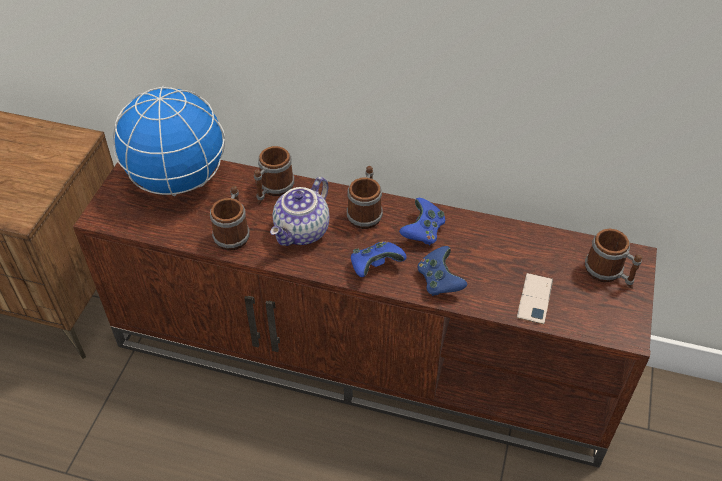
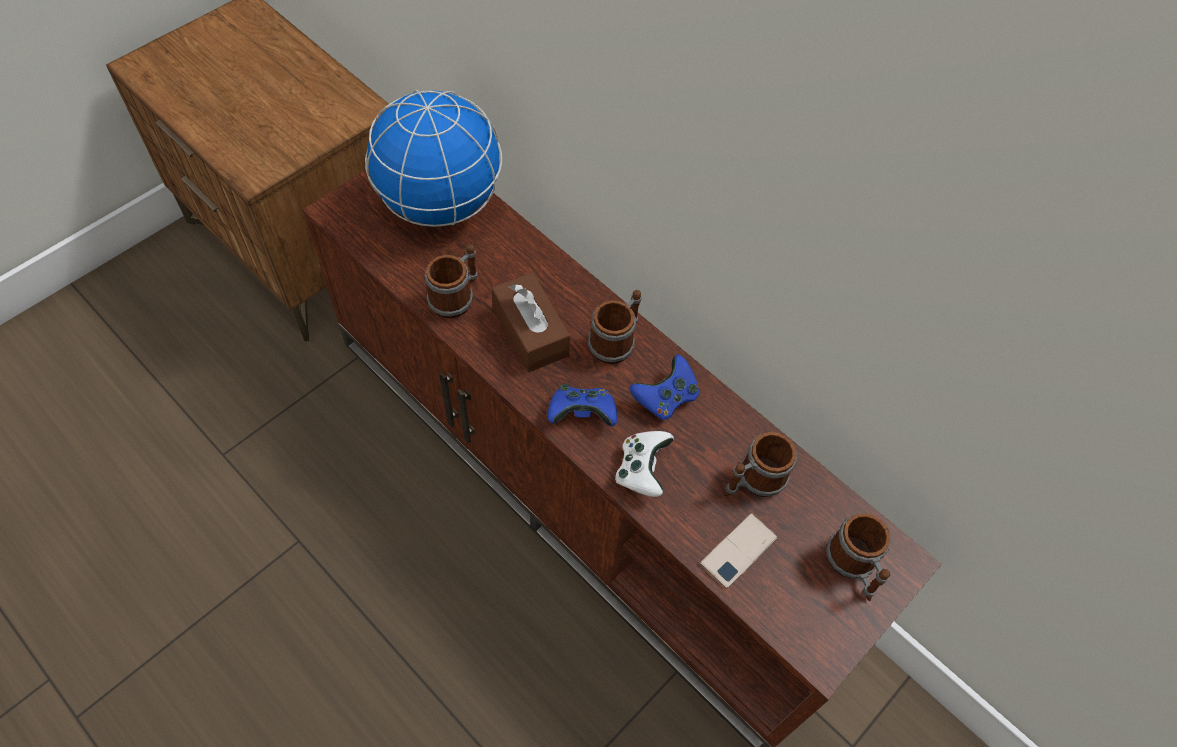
camera: 25 degrees right, 10 degrees up
mug [254,146,294,205] -> mug moved to [724,432,797,497]
teapot [270,177,330,246] -> brown tissue box [492,272,570,372]
blue game controller [418,246,467,296] -> white game controller [615,431,674,497]

